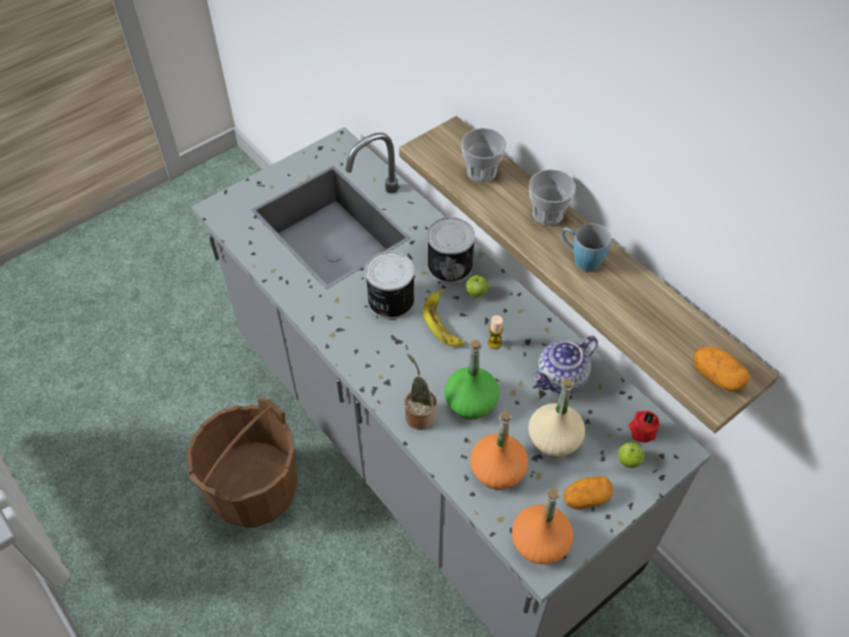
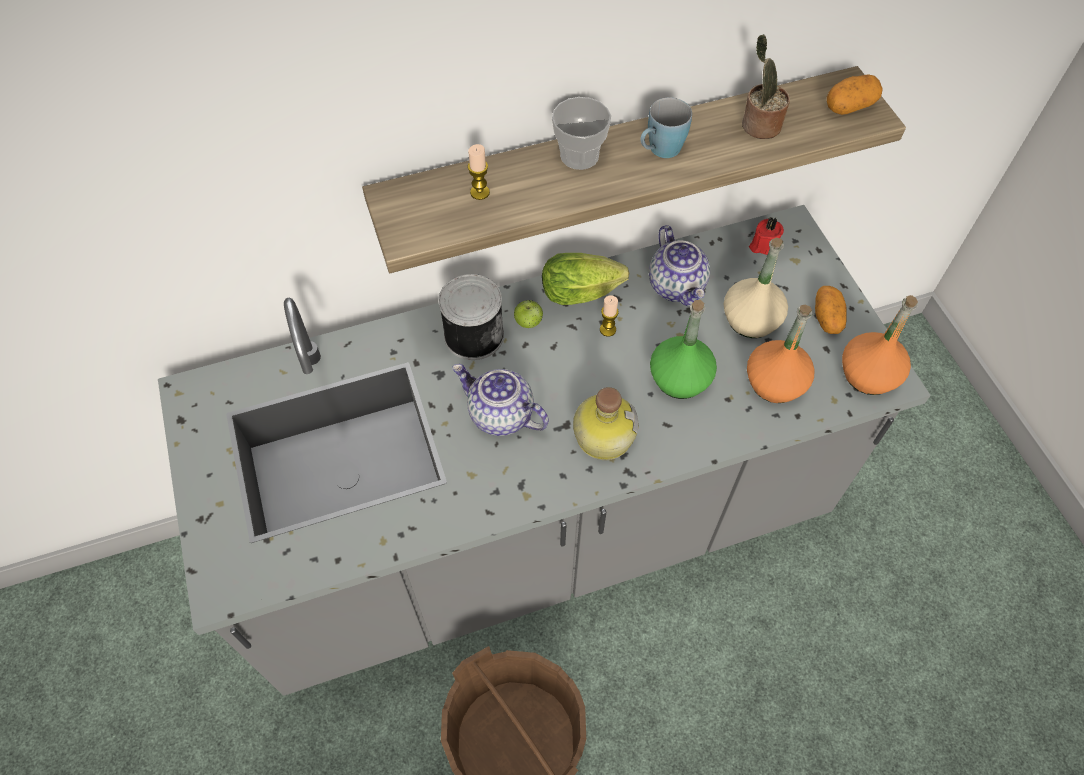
camera: 70 degrees left, 5 degrees up
can [365,251,415,319] -> teapot [452,364,549,436]
potted plant [404,354,437,430] -> potted plant moved to [742,34,790,139]
banana [423,289,465,346] -> none
cup [461,128,506,183] -> candle [468,144,490,200]
apple [618,442,645,468] -> none
none -> lettuce [542,253,629,305]
none -> bottle [573,387,639,460]

